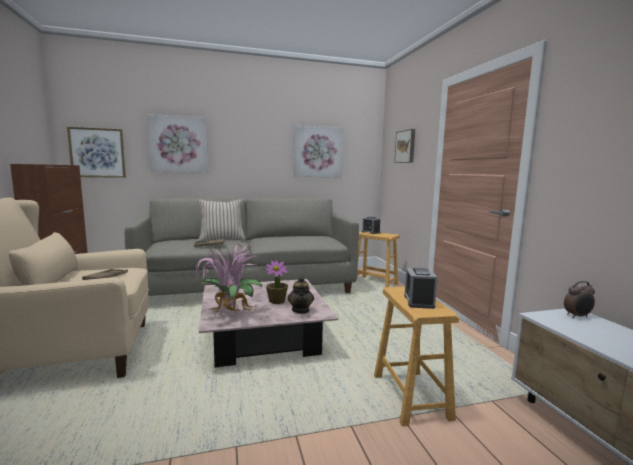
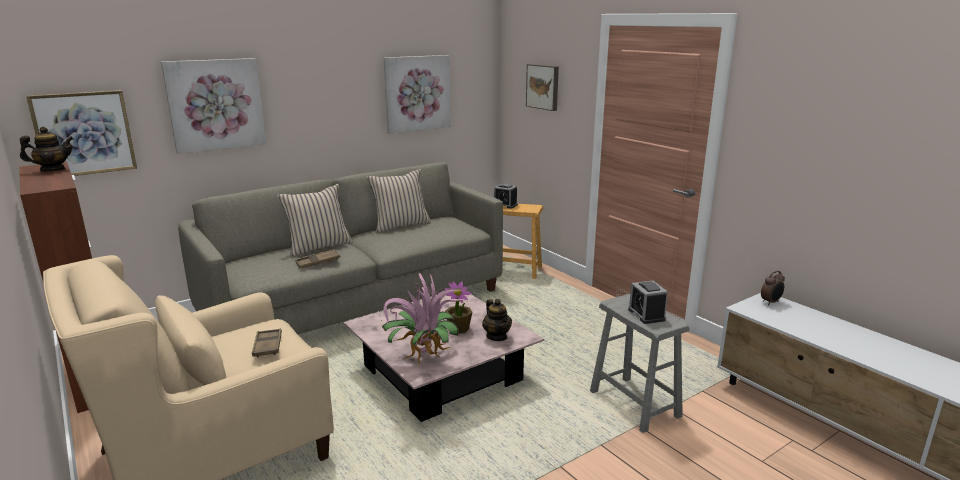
camera: 20 degrees left, 10 degrees up
brown stool [374,287,459,426] -> grey stool [590,294,690,433]
none -> teapot [20,127,74,171]
none -> beige pillow [367,169,431,232]

